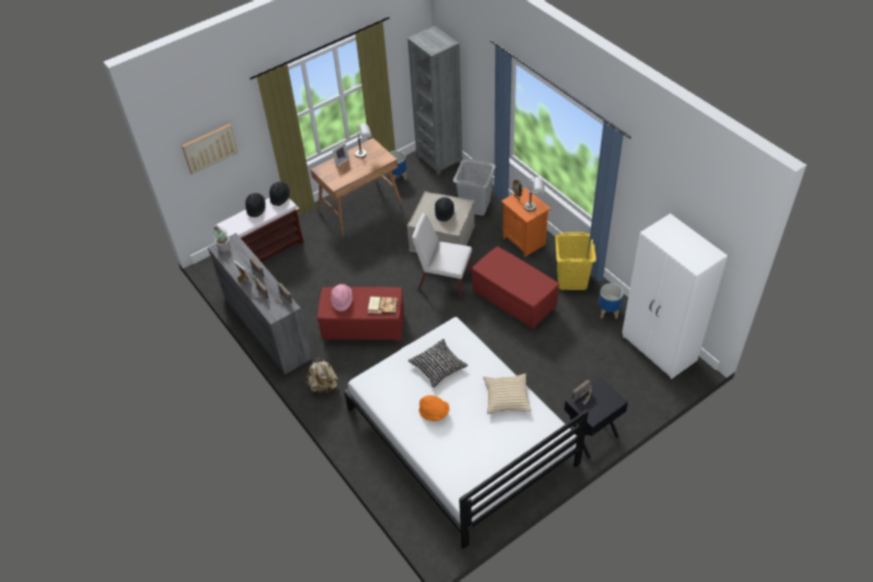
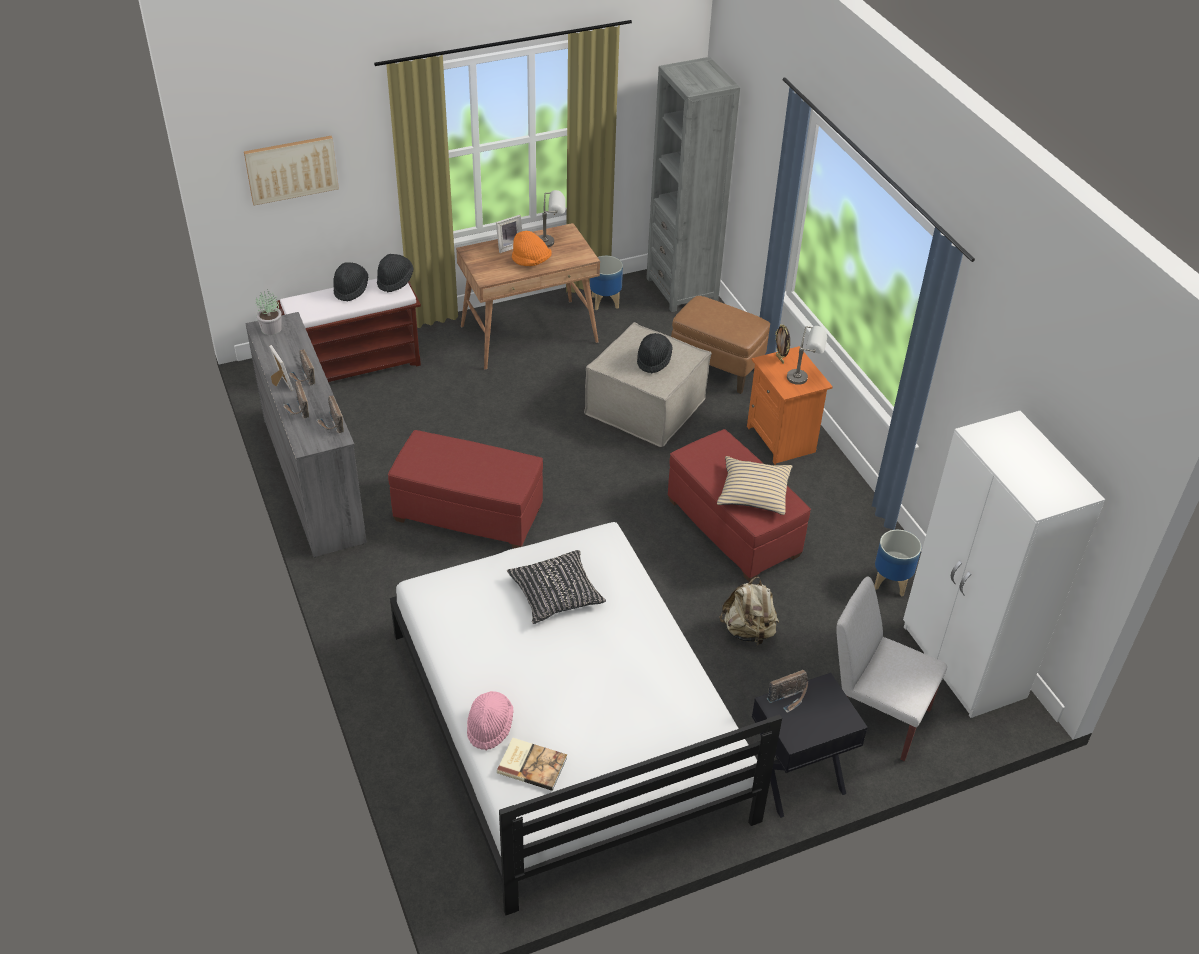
camera: 10 degrees right, 5 degrees down
beige backpack [306,357,338,394] -> beige backpack moved to [719,577,779,645]
pink hat [331,284,352,311] -> pink hat moved to [467,691,514,750]
book [368,297,398,314] -> book moved to [497,738,567,791]
white chair [412,213,472,298] -> white chair moved to [836,577,947,761]
orange hat [419,395,449,421] -> orange hat moved to [512,231,552,266]
grey laundry basket [453,159,496,216] -> brown ottoman [671,296,770,394]
beige pillow [483,373,531,414] -> beige pillow moved to [717,456,793,515]
yellow laundry basket [555,232,596,290] -> none

